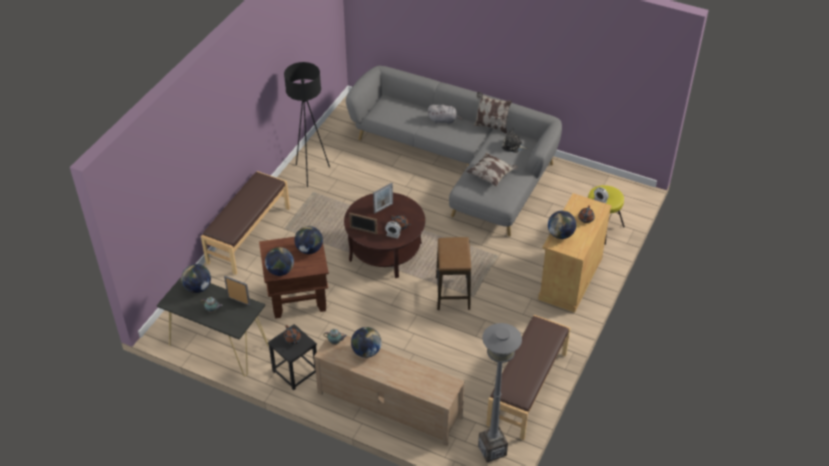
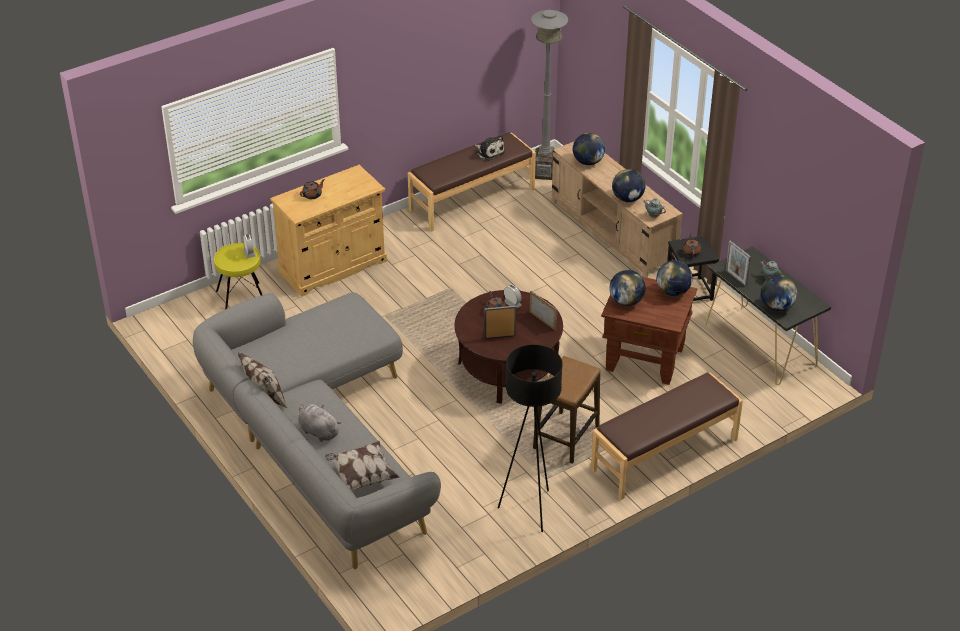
camera: 150 degrees left, 5 degrees down
stool [436,237,471,310] -> stool moved to [533,356,600,464]
pillow [466,152,518,187] -> pillow moved to [325,441,400,491]
plush toy [502,128,528,153] -> plush toy moved to [475,135,505,161]
globe [548,211,576,239] -> globe moved to [573,133,605,165]

